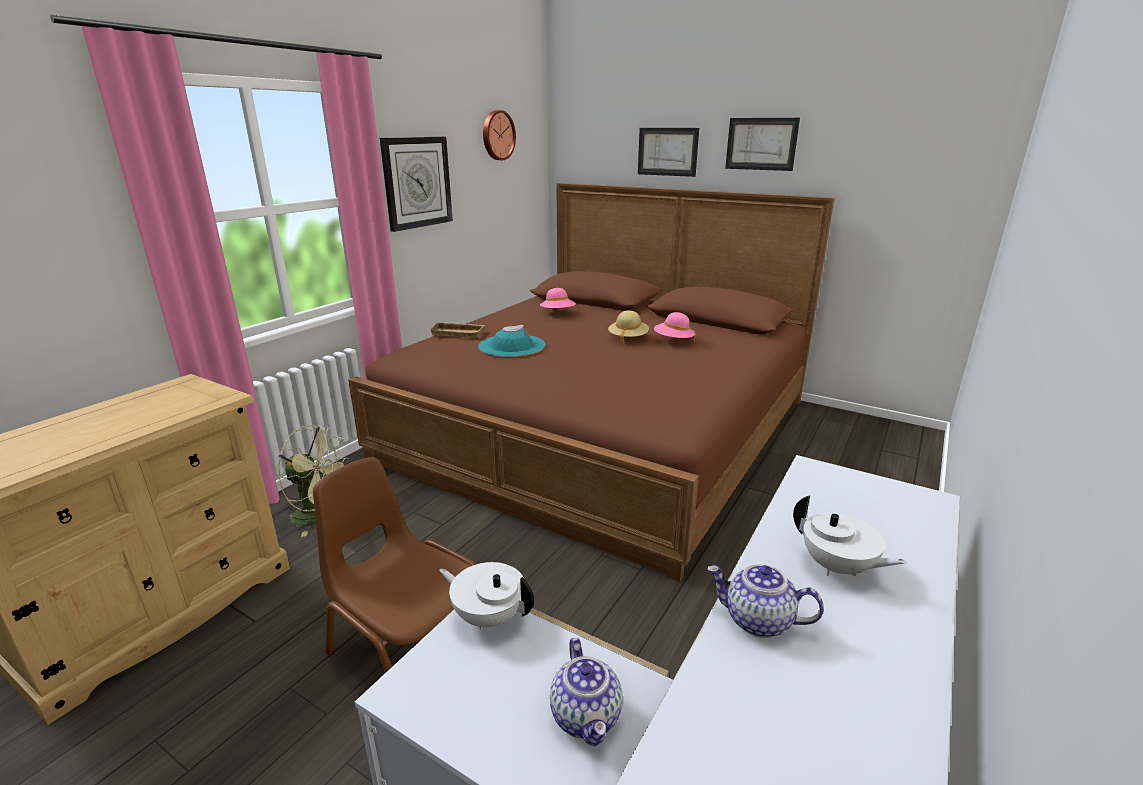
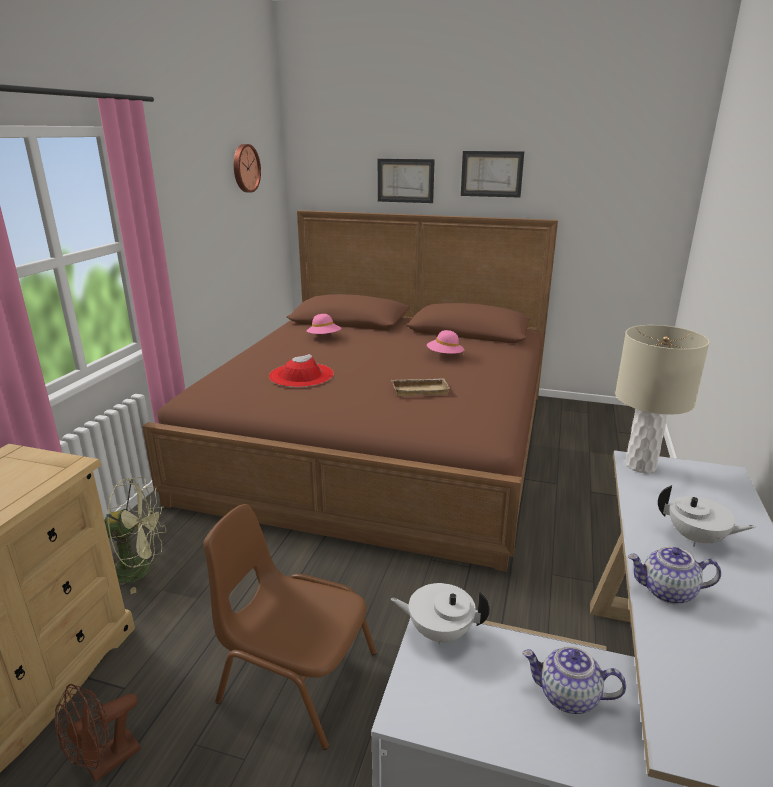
camera: 15 degrees left, 0 degrees up
wall clock [380,137,453,232] -> none
beige tray [428,322,485,338] -> beige tray moved to [391,378,450,396]
turquoise hat [478,325,545,357] -> red hat [269,354,334,387]
teapot [550,638,623,747] -> teapot turned 135 degrees clockwise [522,646,626,714]
beige hat [608,310,649,345] -> none
none -> brown fan [55,684,141,782]
none -> beige table lamp [615,325,710,473]

